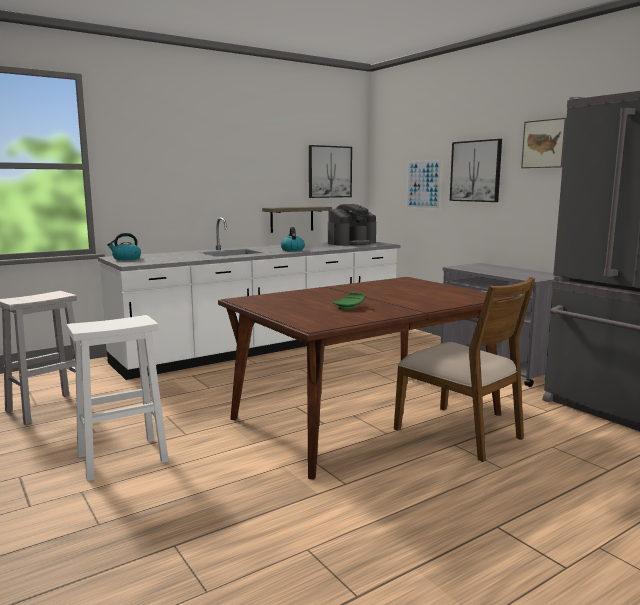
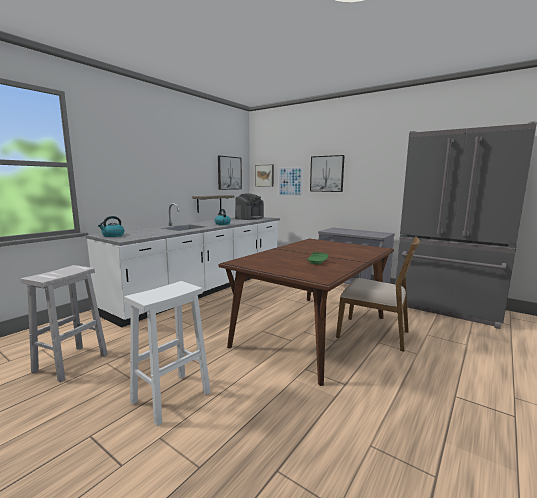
camera: 20 degrees left, 0 degrees up
picture [521,118,566,168] -> picture moved to [255,165,274,187]

